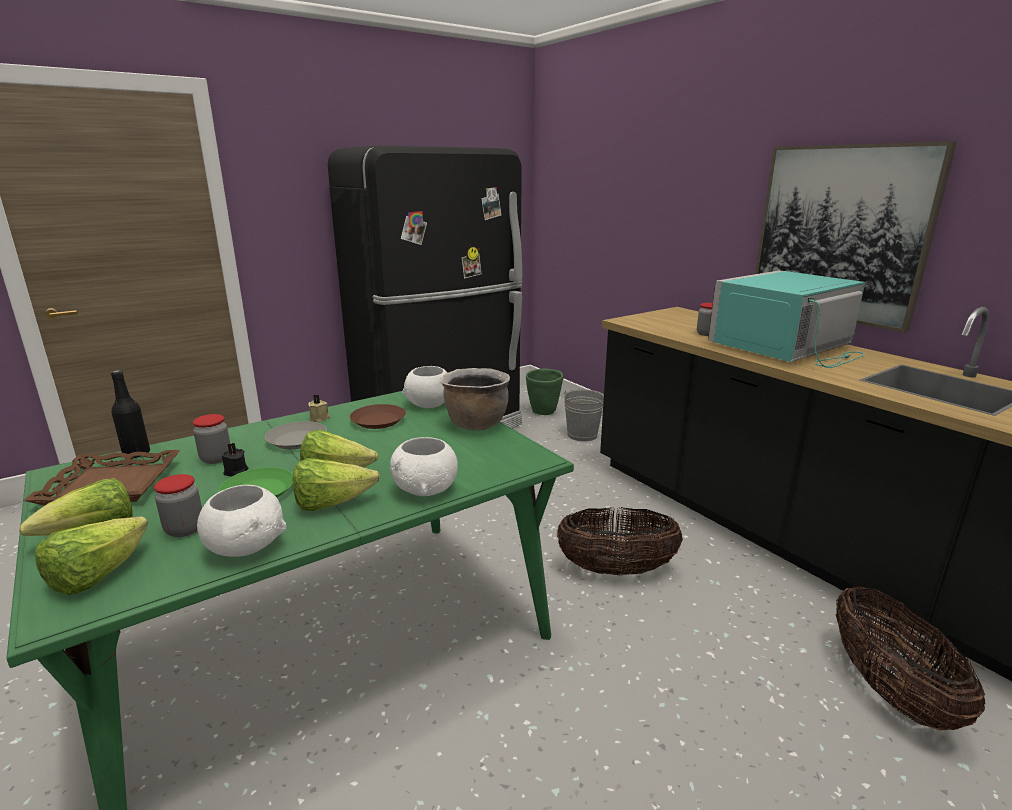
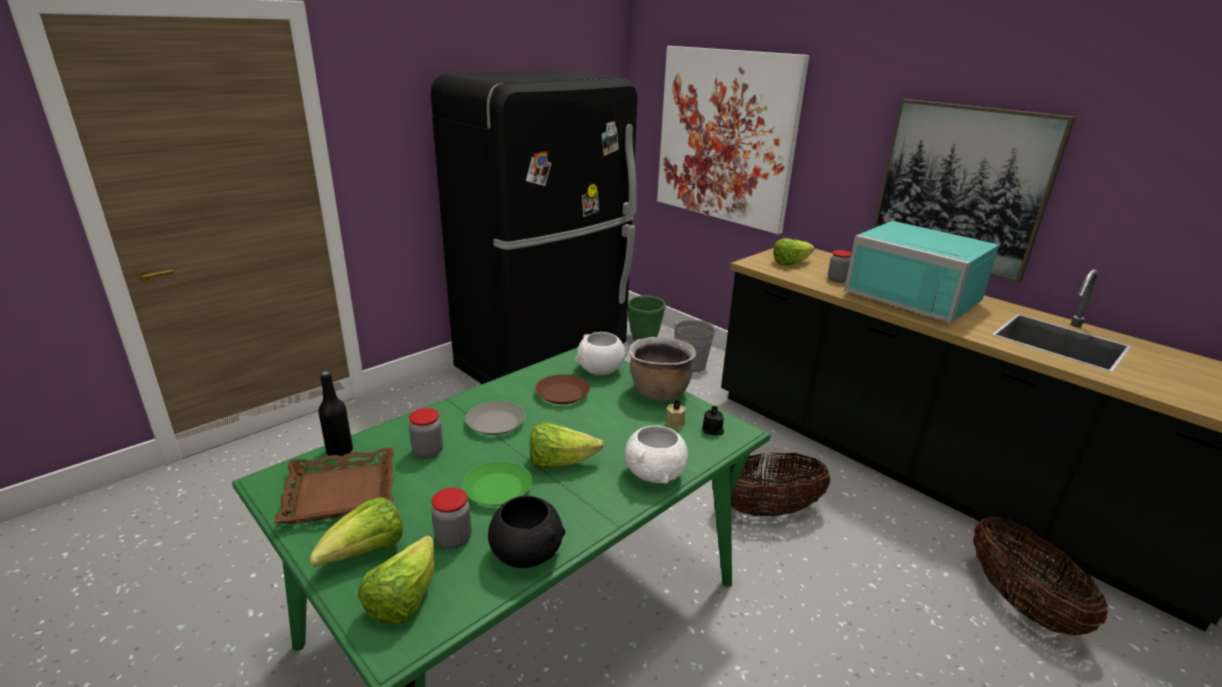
camera: 10 degrees left, 5 degrees up
white bowl [197,485,287,557] -> black bowl [488,496,565,568]
black candle [222,443,249,477] -> black candle moved to [702,406,724,435]
lettuce [293,458,380,511] -> lettuce moved to [773,238,814,265]
beige candle [308,395,330,422] -> beige candle moved to [666,400,686,429]
turquoise microwave [708,270,865,368] -> turquoise microwave turned 90 degrees counterclockwise [844,221,999,323]
none -> picture [657,46,809,234]

